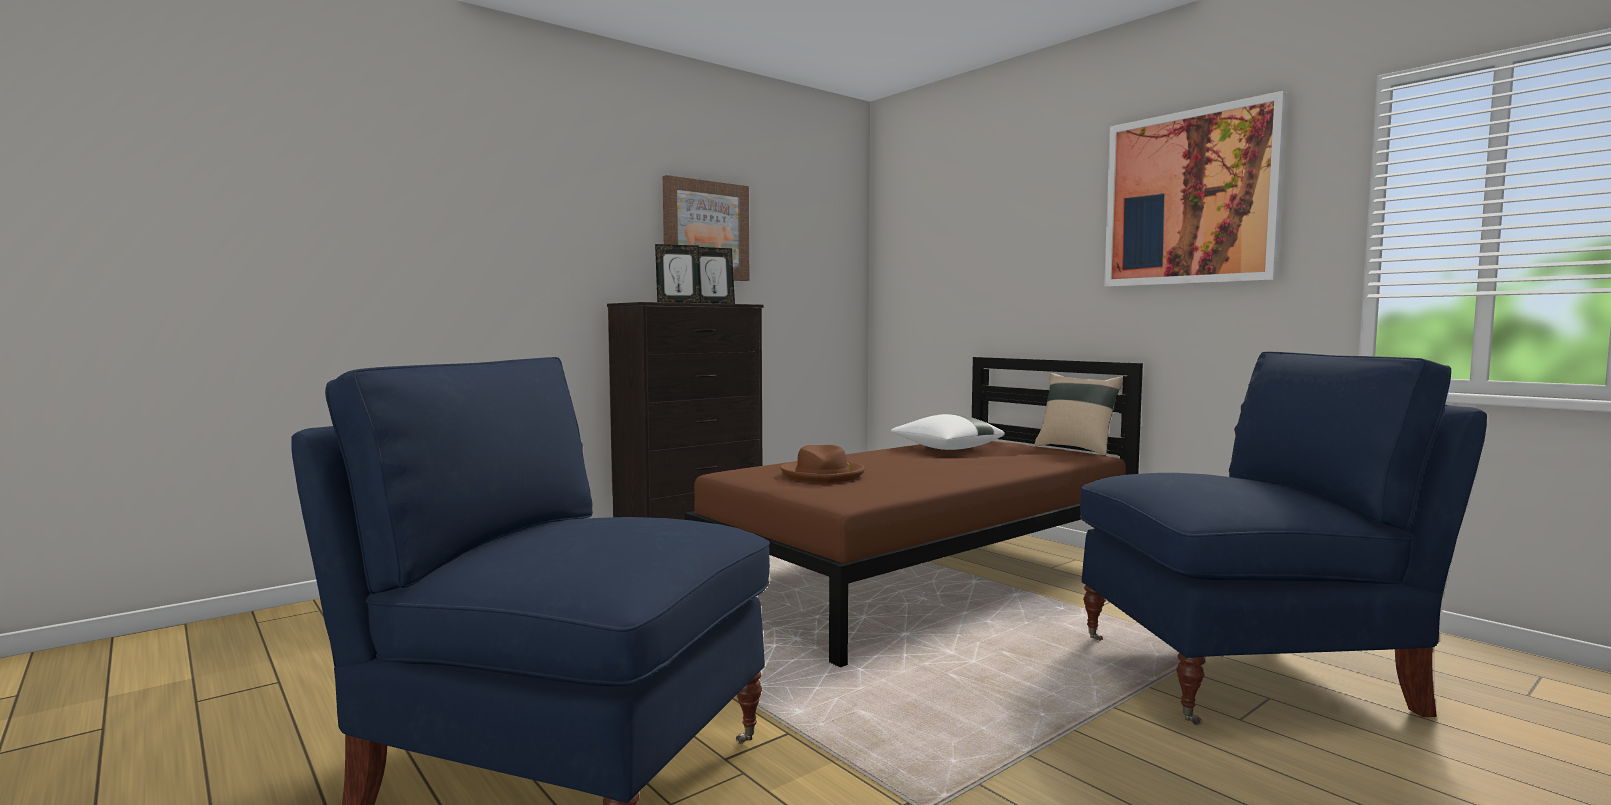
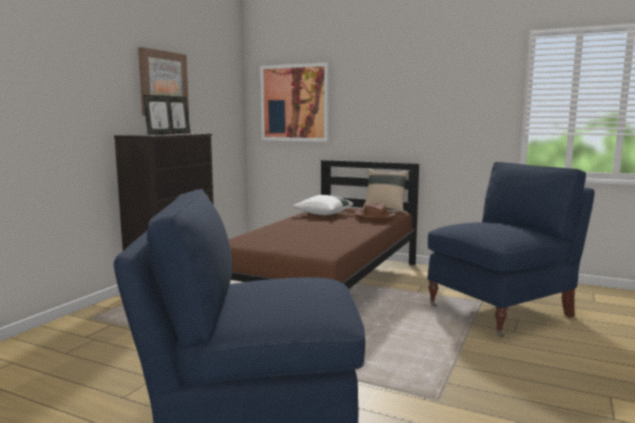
camera: 25 degrees left, 5 degrees up
brown hat [780,445,865,483] -> brown hat moved to [355,202,396,221]
picture [1104,91,1287,287] -> picture moved to [260,62,329,142]

